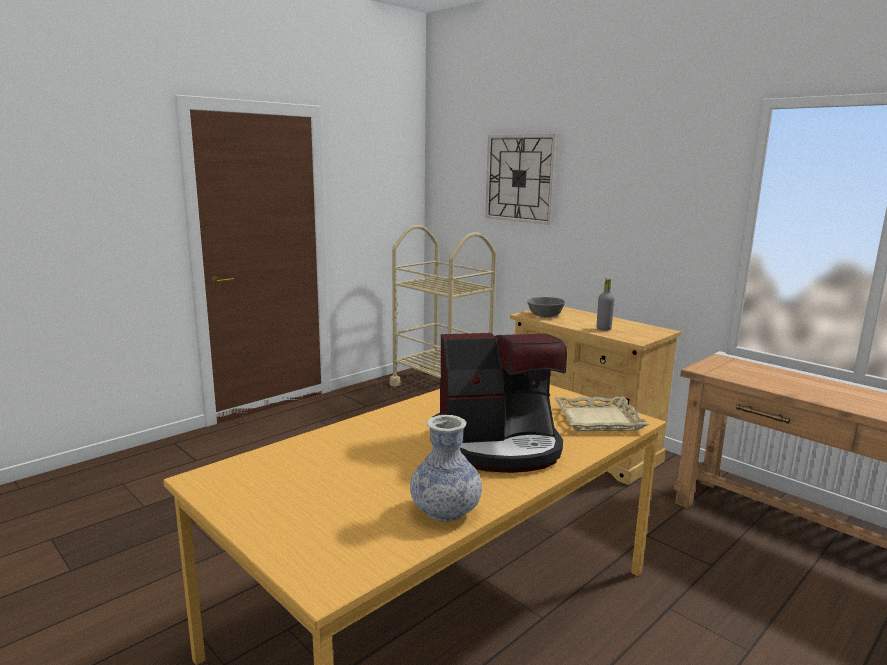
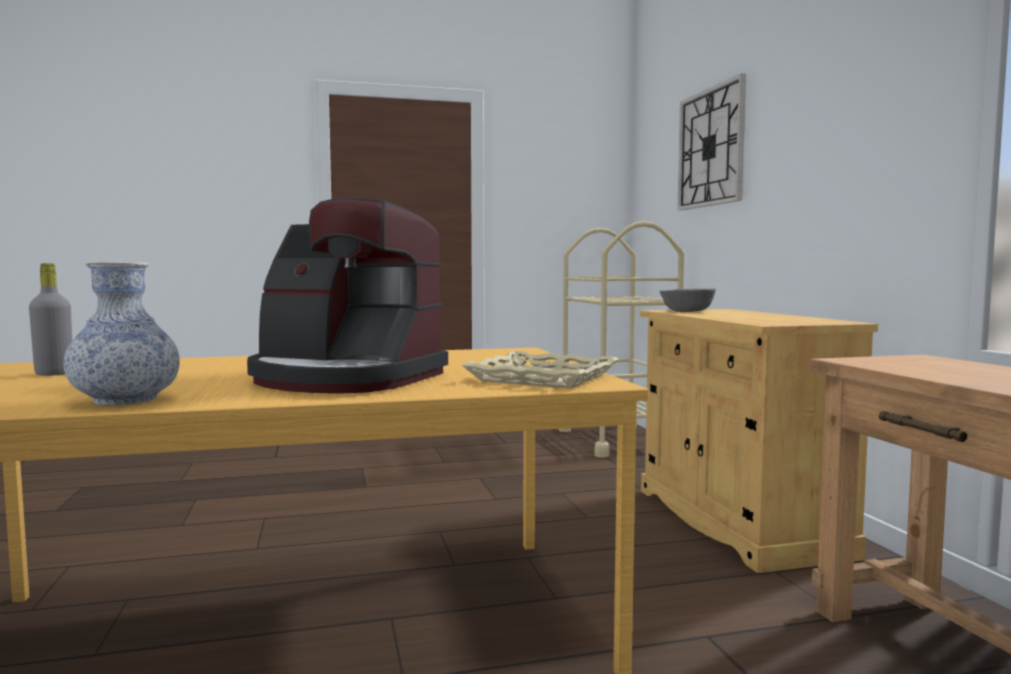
camera: 30 degrees right, 10 degrees down
grey bottle [597,278,615,331] -> grey bottle moved to [29,263,72,376]

